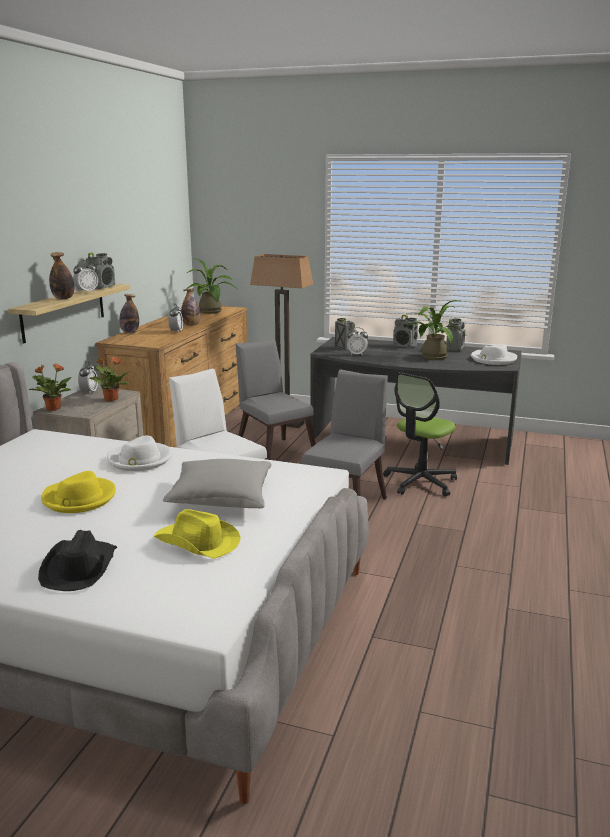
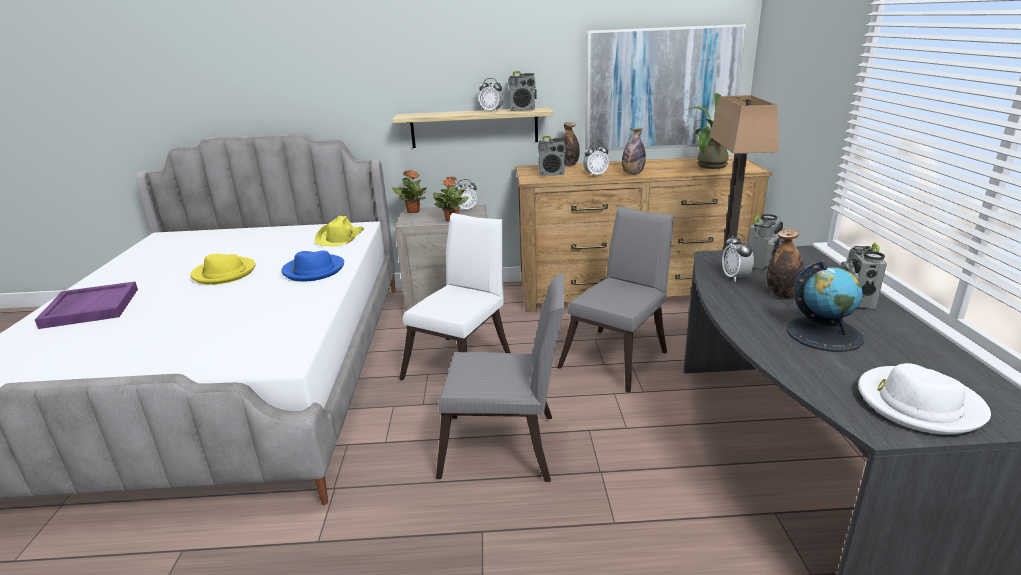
camera: 70 degrees right, 5 degrees up
black hat [38,530,117,591] -> purple tray [35,282,138,329]
bottle [49,252,74,299] -> bottle moved to [767,229,804,298]
white hat [107,435,172,471] -> blue hat [281,251,344,281]
yellow hat [154,509,241,559] -> yellow hat moved to [315,216,364,246]
grey pillow [163,459,272,508] -> none
office chair [383,372,457,496] -> none
potted plant [403,300,463,360] -> globe [787,260,864,352]
radio [446,318,466,351] -> radio moved to [538,136,566,176]
none -> picture [585,24,746,151]

